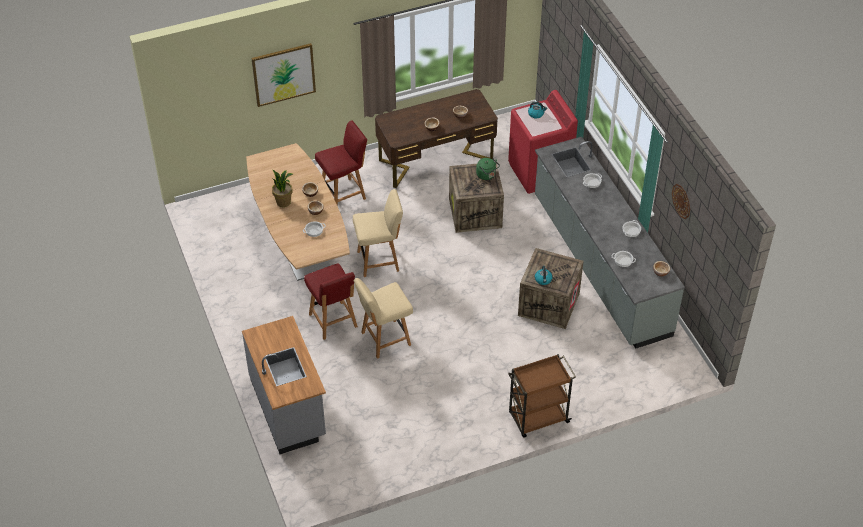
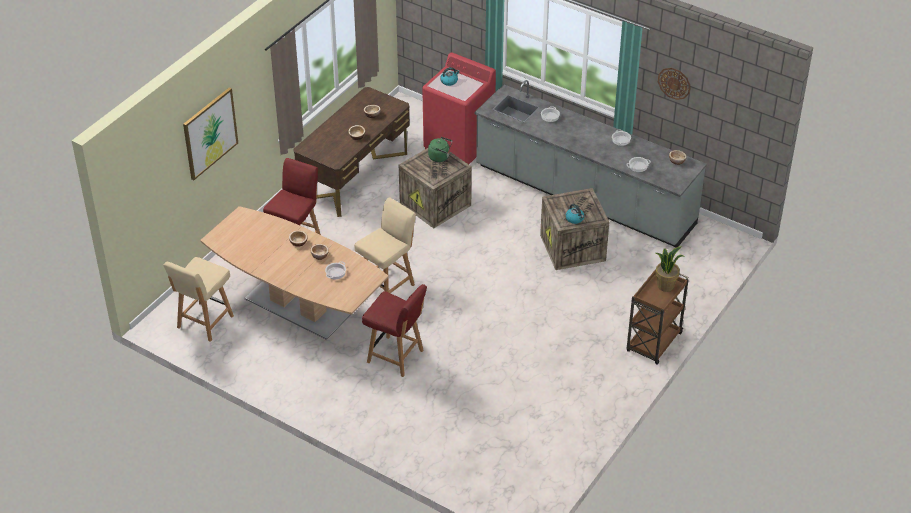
camera: 35 degrees left, 5 degrees down
grey counter [242,316,326,454] -> none
potted plant [272,170,293,207] -> potted plant moved to [656,247,684,292]
beige chair [354,278,413,359] -> beige chair moved to [163,257,234,342]

